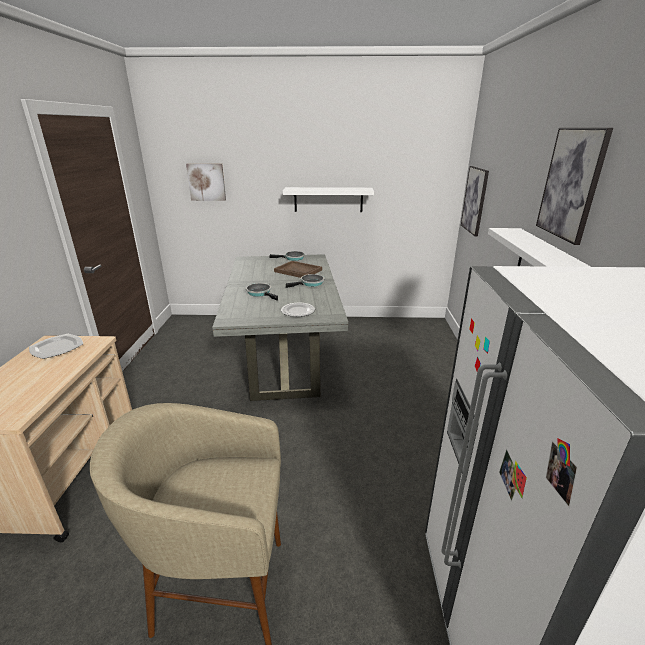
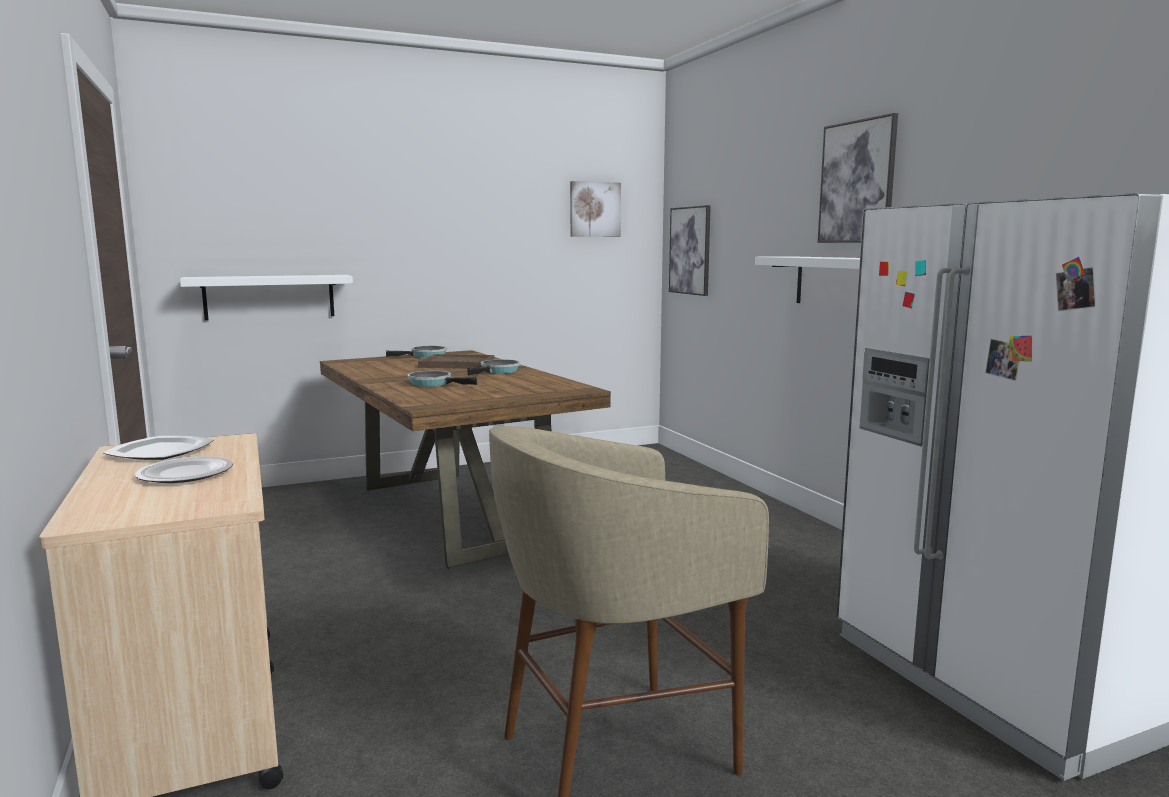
camera: 25 degrees left, 15 degrees down
picture [186,163,226,201] -> picture moved to [570,181,621,237]
grey dining table [212,254,348,401] -> brown dining table [320,350,611,569]
plate [281,303,315,317] -> plate moved to [135,456,233,483]
white shelf [283,187,374,212] -> white shelf moved to [180,275,353,321]

